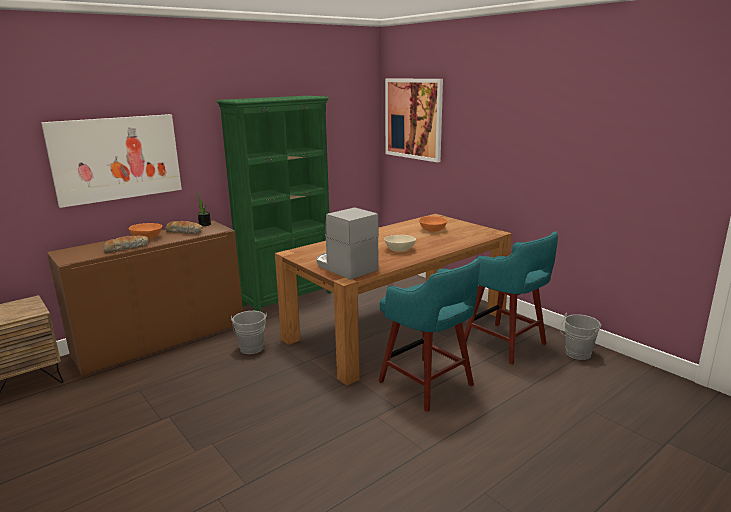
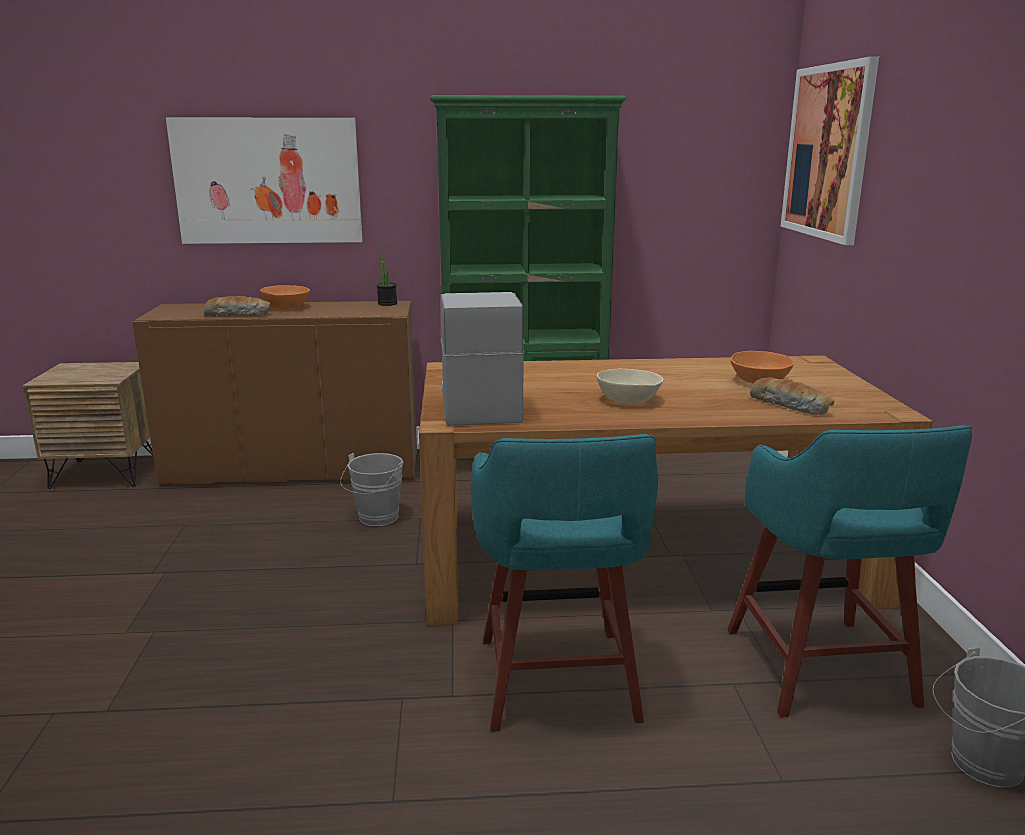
camera: 35 degrees right, 0 degrees up
bread [165,221,203,234] -> bread moved to [750,377,834,415]

